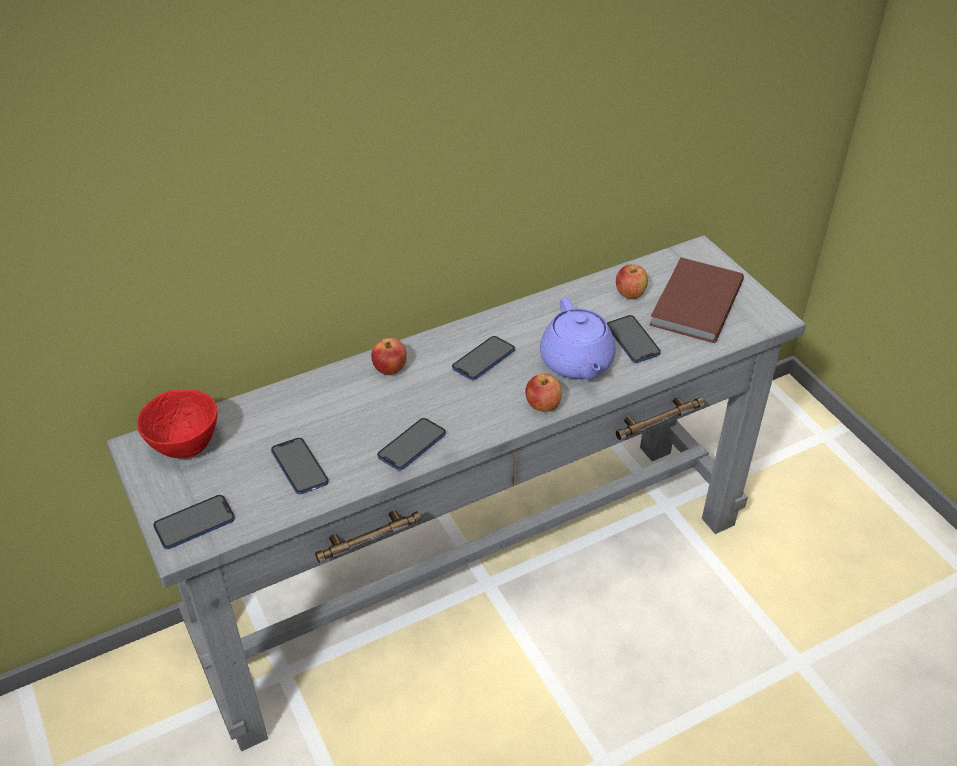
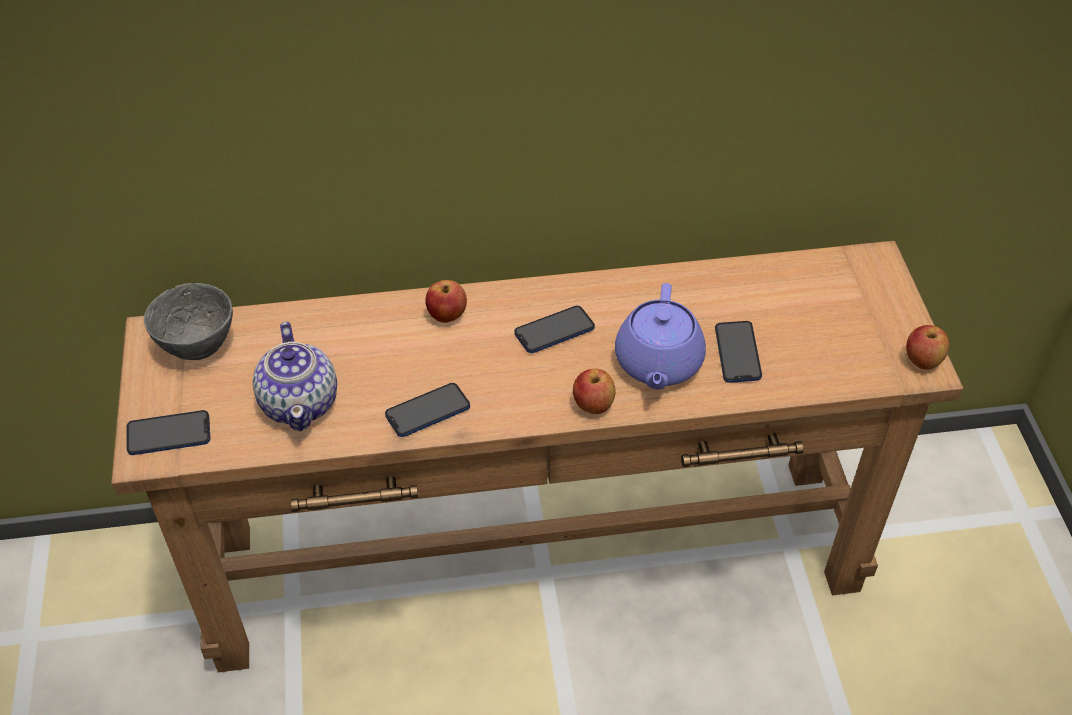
camera: 20 degrees right, 5 degrees up
grey console table [106,235,806,751] -> brown console table [111,241,963,672]
red bowl [137,389,217,458] -> grey bowl [144,283,233,360]
phone [271,438,329,494] -> teapot [252,322,337,431]
apple [616,264,648,299] -> apple moved to [906,325,949,370]
brown book [650,258,744,343] -> none

